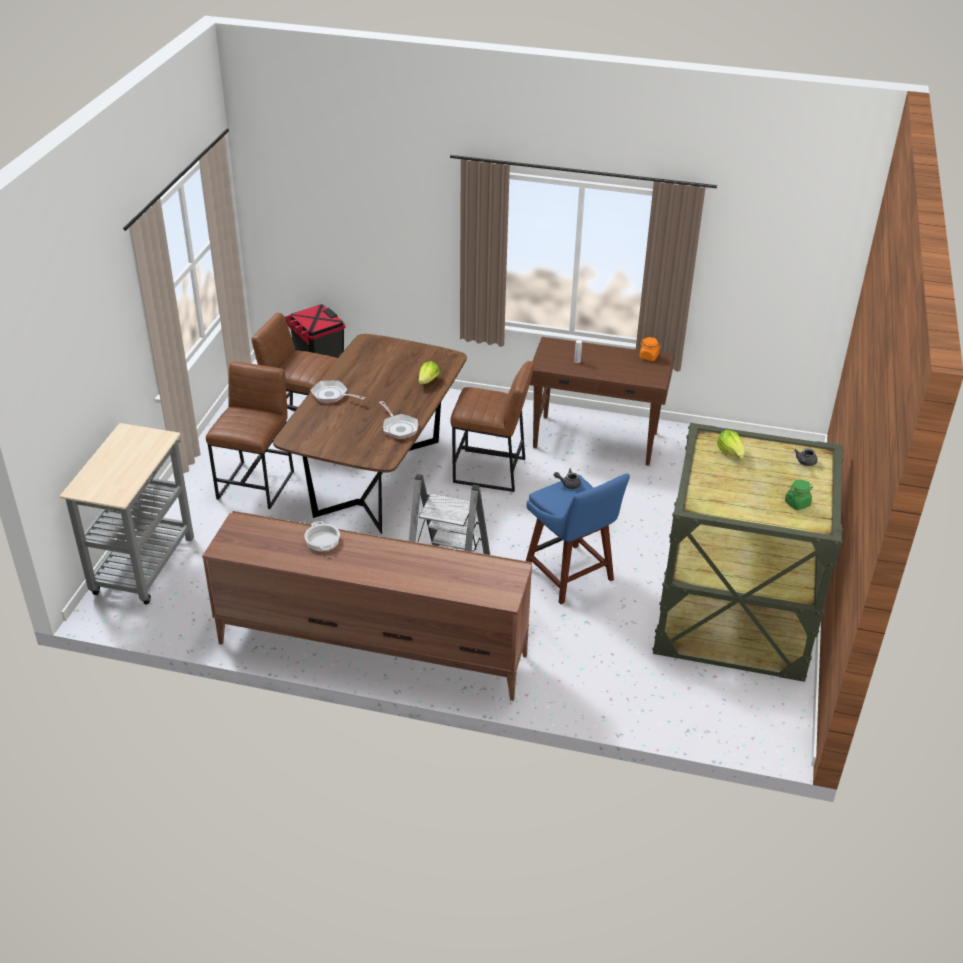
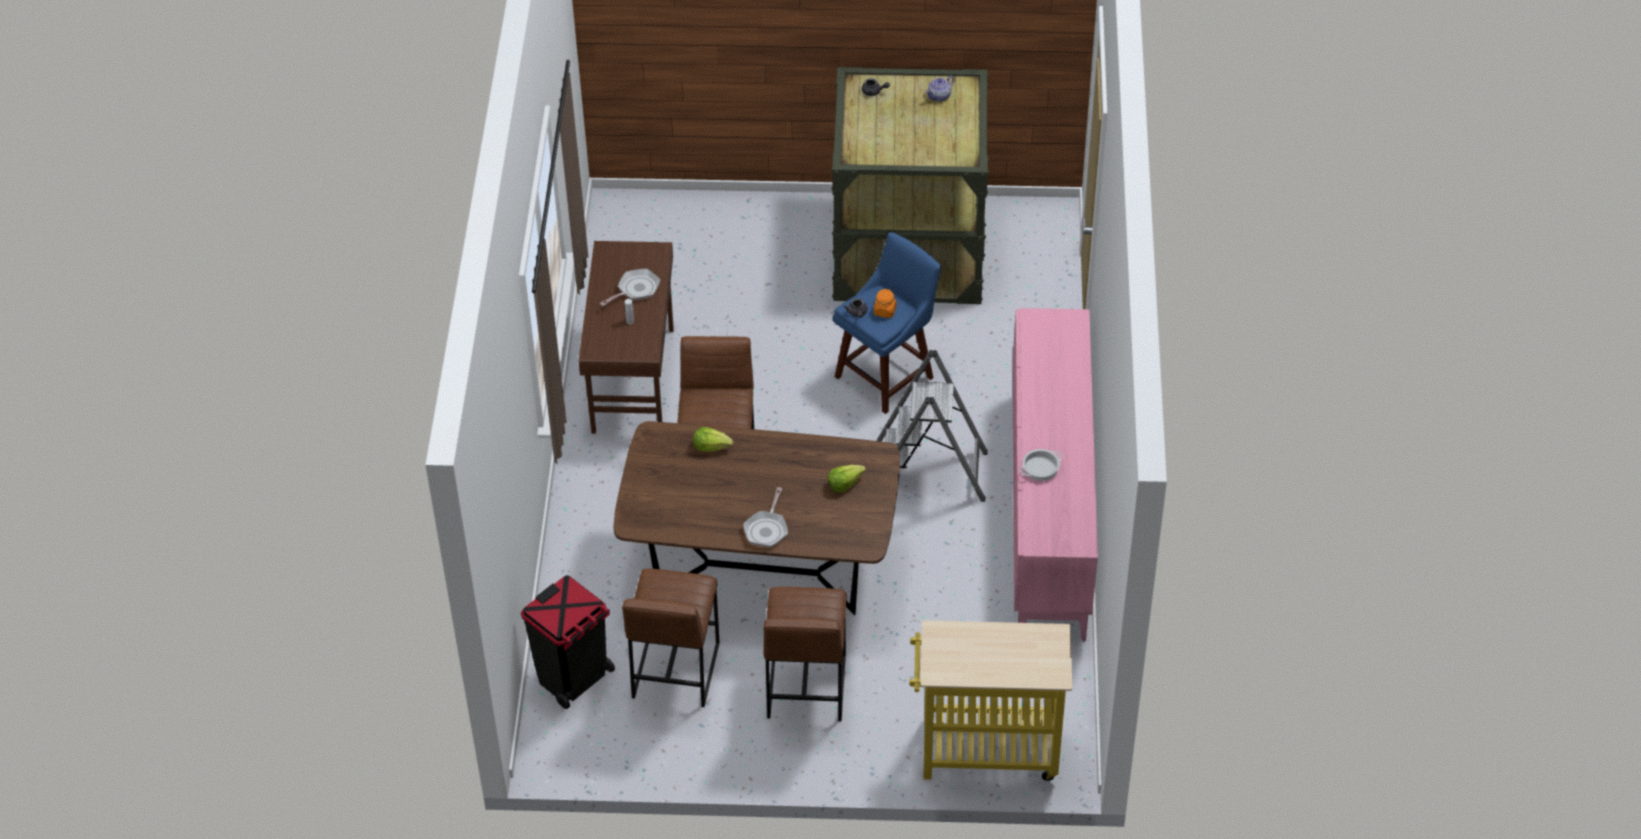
camera: 100 degrees left, 10 degrees up
grey cart [60,423,194,605] -> yellow cart [910,620,1072,781]
brown cabinet [202,511,532,701] -> pink cabinet [1012,308,1098,642]
brown chair [206,361,294,509] -> brown chair turned 90 degrees counterclockwise [763,587,847,721]
frying pan [379,401,418,439] -> frying pan moved to [600,269,660,306]
orange jar [639,337,661,361] -> orange jar moved to [874,288,896,318]
lettuce [717,430,745,459] -> lettuce moved to [828,465,866,493]
green jar [785,480,813,510] -> teapot [925,75,954,102]

